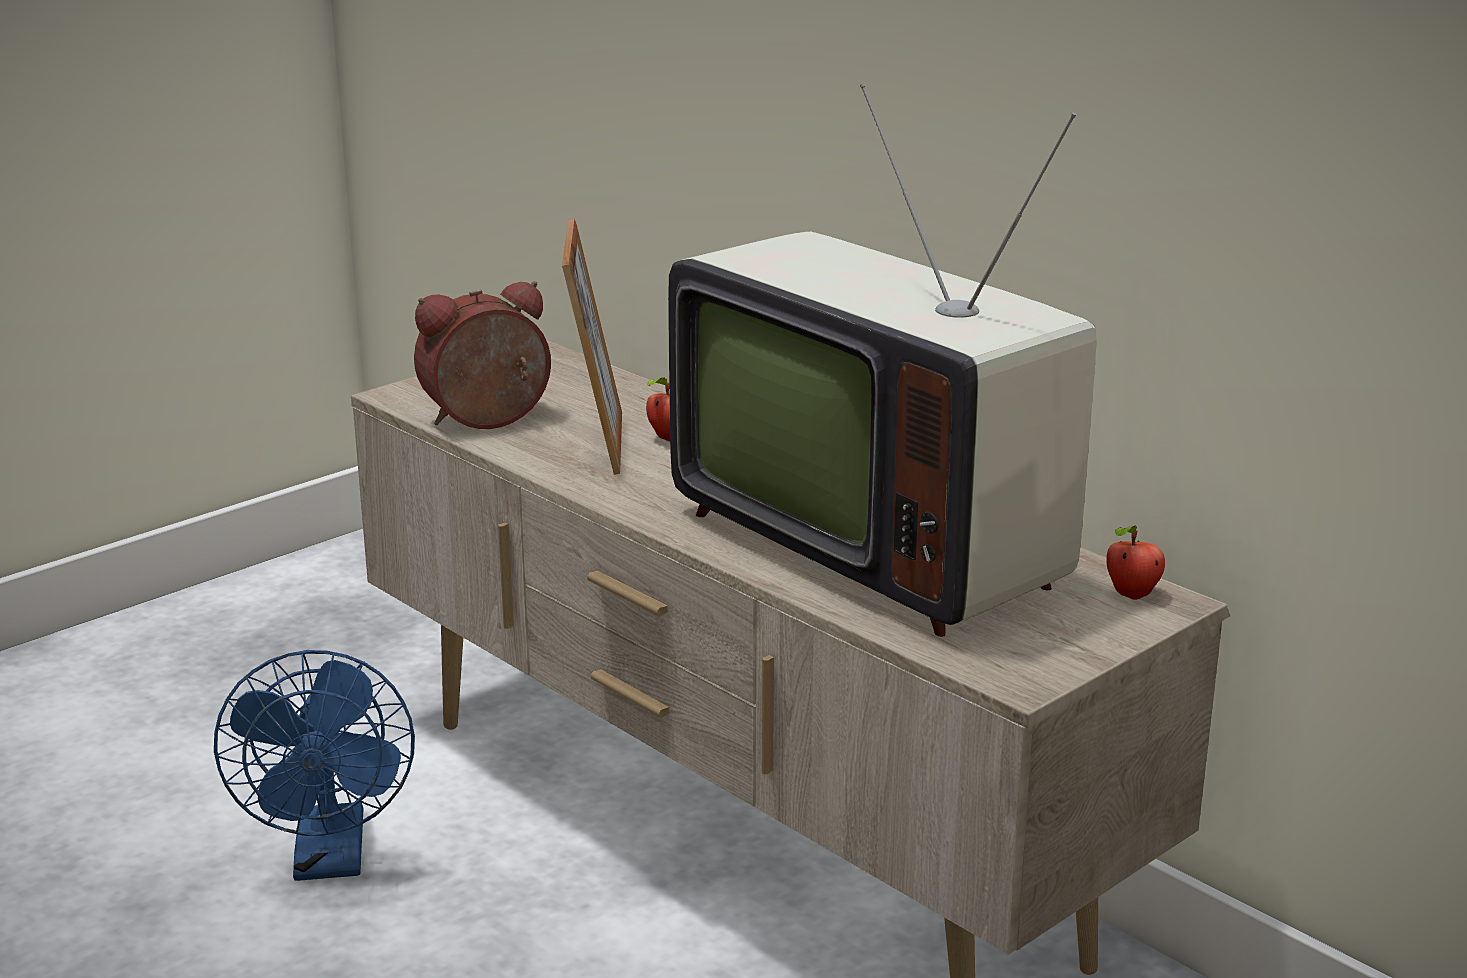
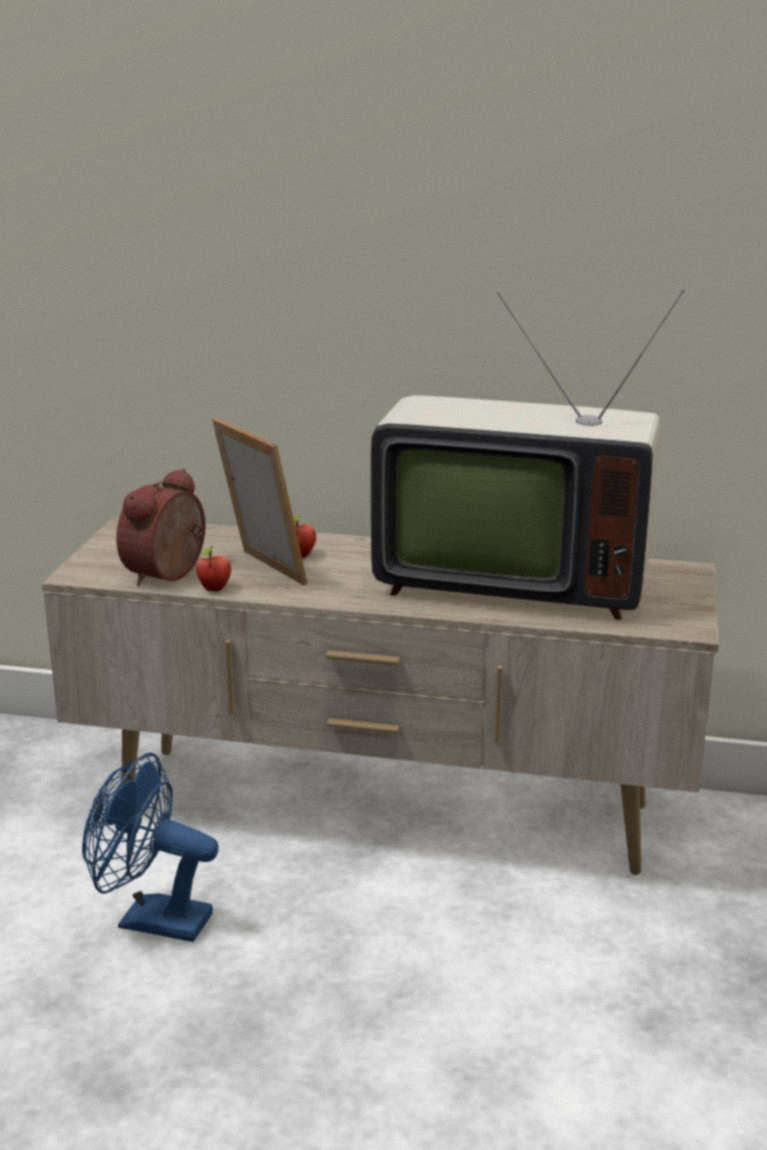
camera: 35 degrees left, 0 degrees up
blue fan [214,650,415,881] -> blue fan turned 150 degrees clockwise [82,752,219,942]
apple [1106,525,1165,600] -> apple moved to [196,546,231,592]

